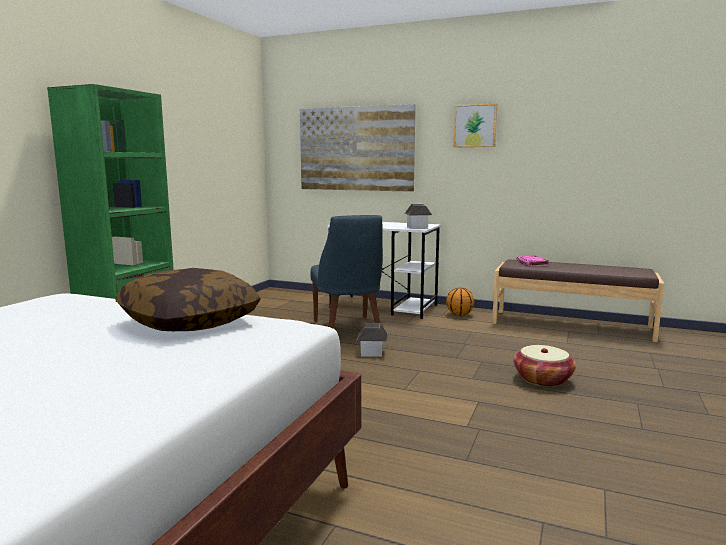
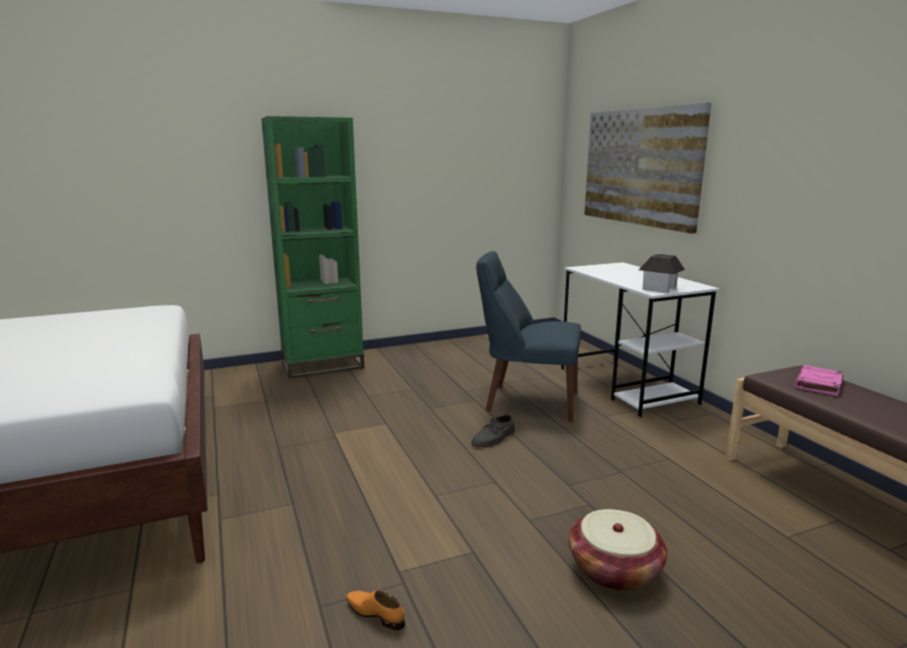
camera: 45 degrees right, 5 degrees up
pillow [115,268,261,331] -> none
blue chair [311,215,383,329] -> blue chair turned 75 degrees clockwise [476,251,581,422]
toy house [357,323,387,357] -> grey shoe [471,414,515,447]
basketball [446,287,474,316] -> none
picture [454,104,497,147] -> none
none -> orange shoe [346,590,405,630]

